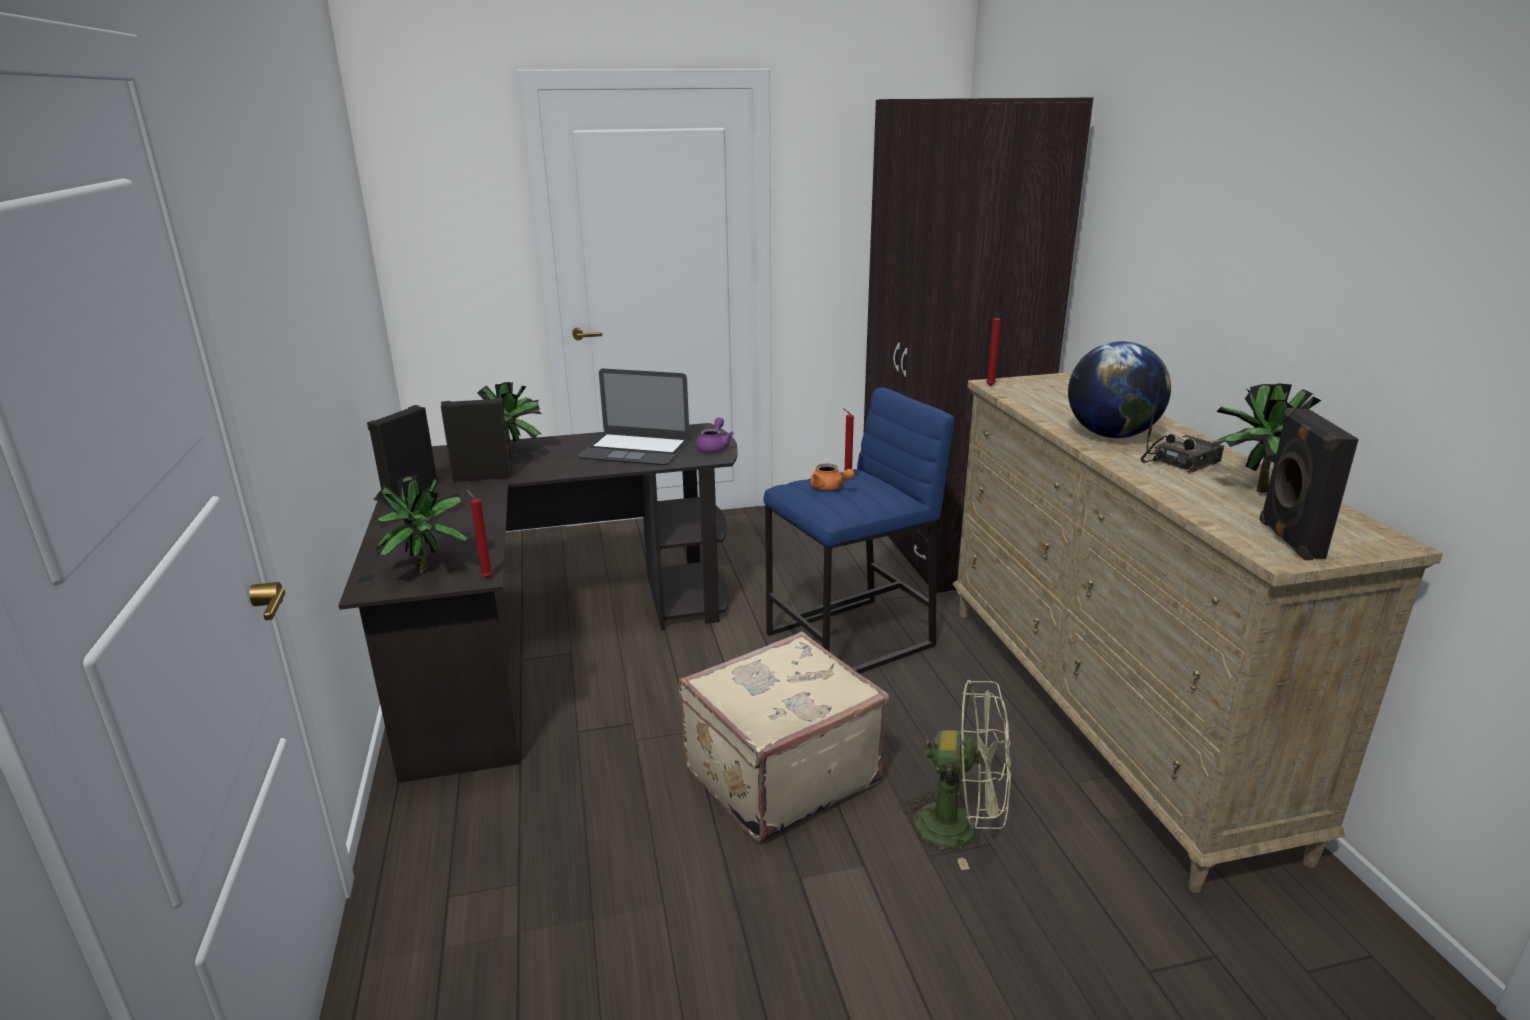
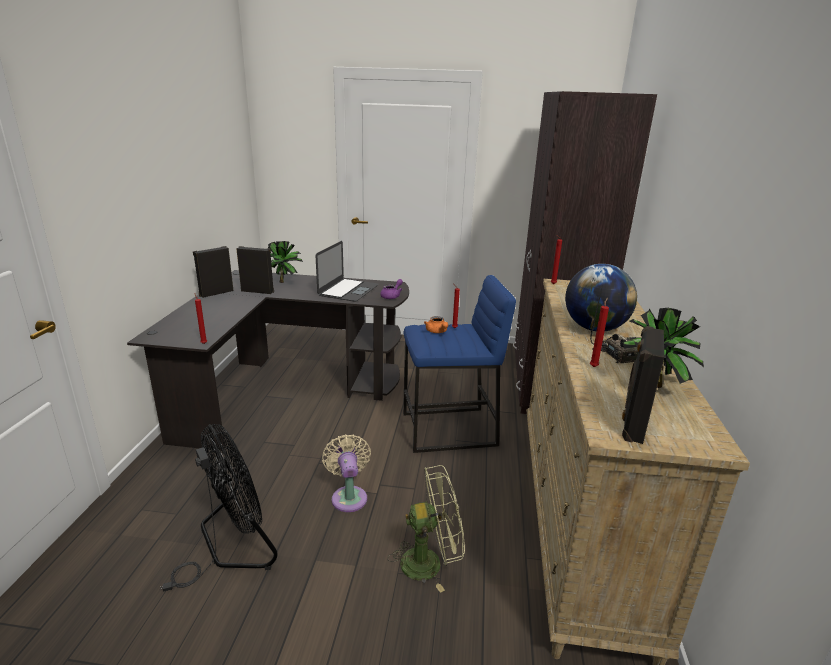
camera: 20 degrees right, 0 degrees up
potted plant [374,475,469,573] -> none
laptop [578,369,690,465] -> laptop turned 105 degrees counterclockwise [316,241,378,302]
beige suitcase [679,631,889,843] -> beige fan [322,434,371,512]
green fan [898,680,1011,870] -> green fan turned 45 degrees counterclockwise [387,465,465,593]
none -> black fan [160,424,277,592]
none -> red candle [590,298,609,367]

